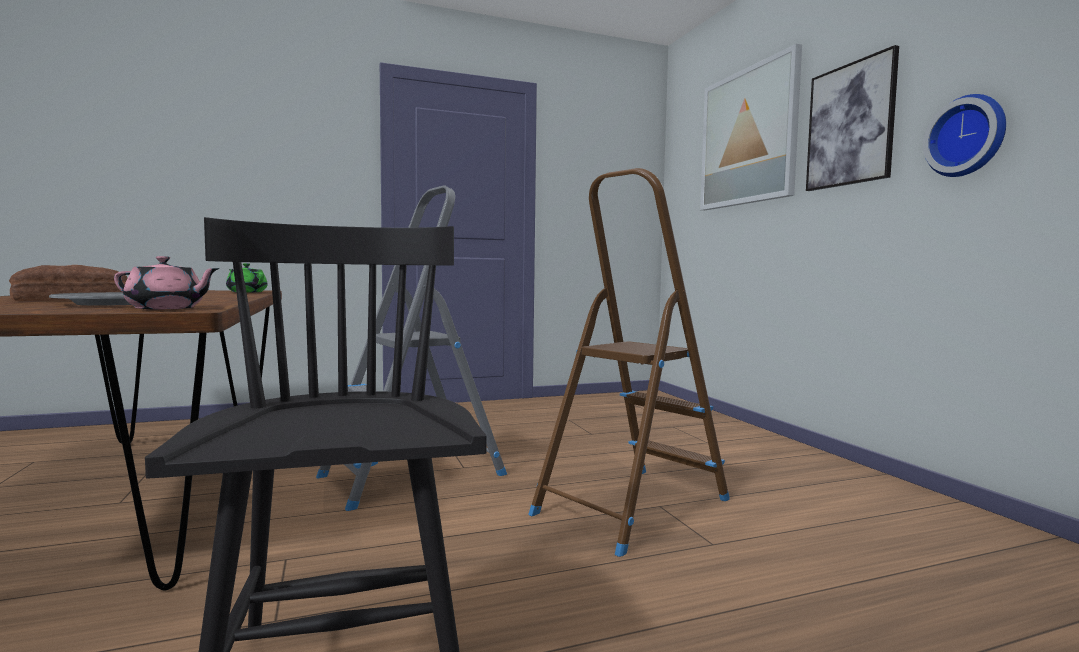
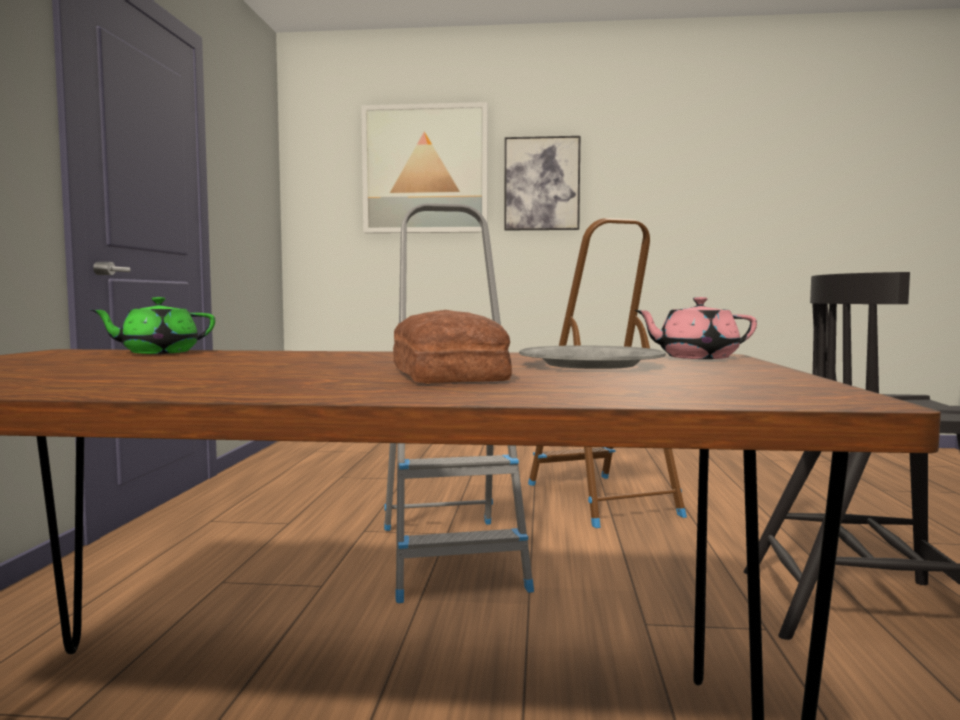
camera: 65 degrees left, 0 degrees up
pink teapot [114,256,220,309] -> pink teapot turned 120 degrees counterclockwise [634,297,757,359]
wall clock [923,94,1006,177] -> none

